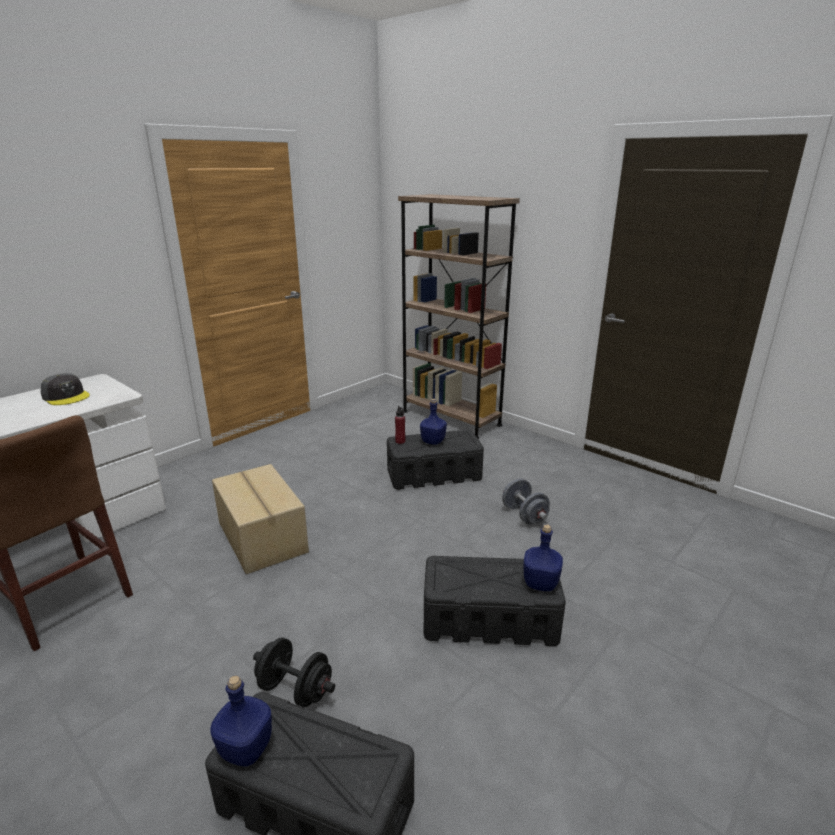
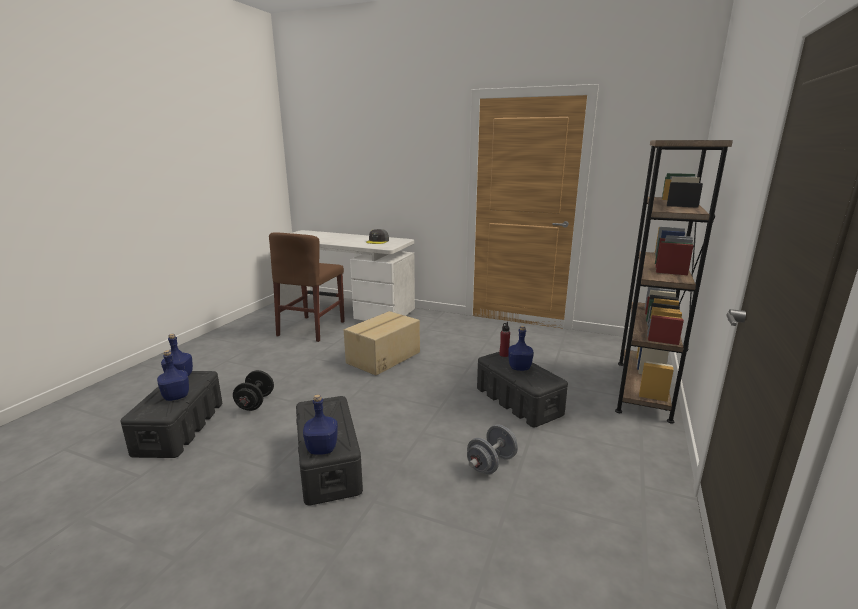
camera: 70 degrees right, 5 degrees down
none -> blue bottle [157,350,189,401]

